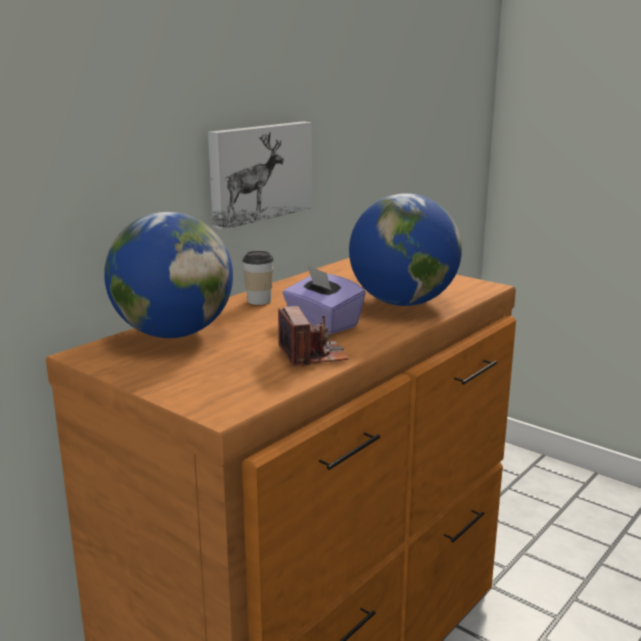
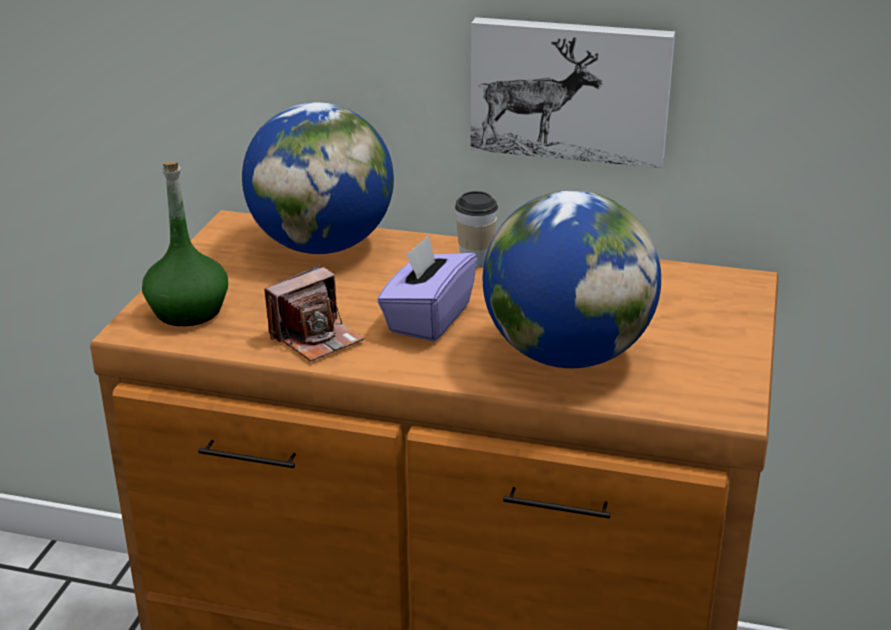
camera: 65 degrees right, 10 degrees up
none -> green bottle [142,161,228,326]

